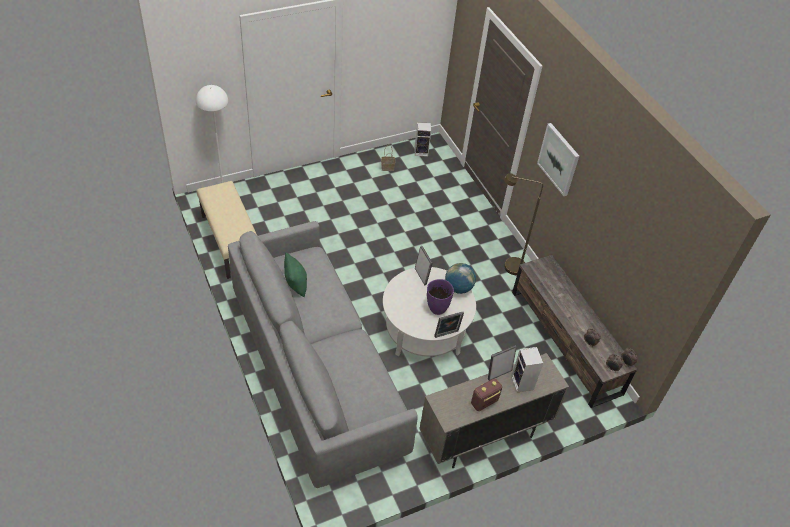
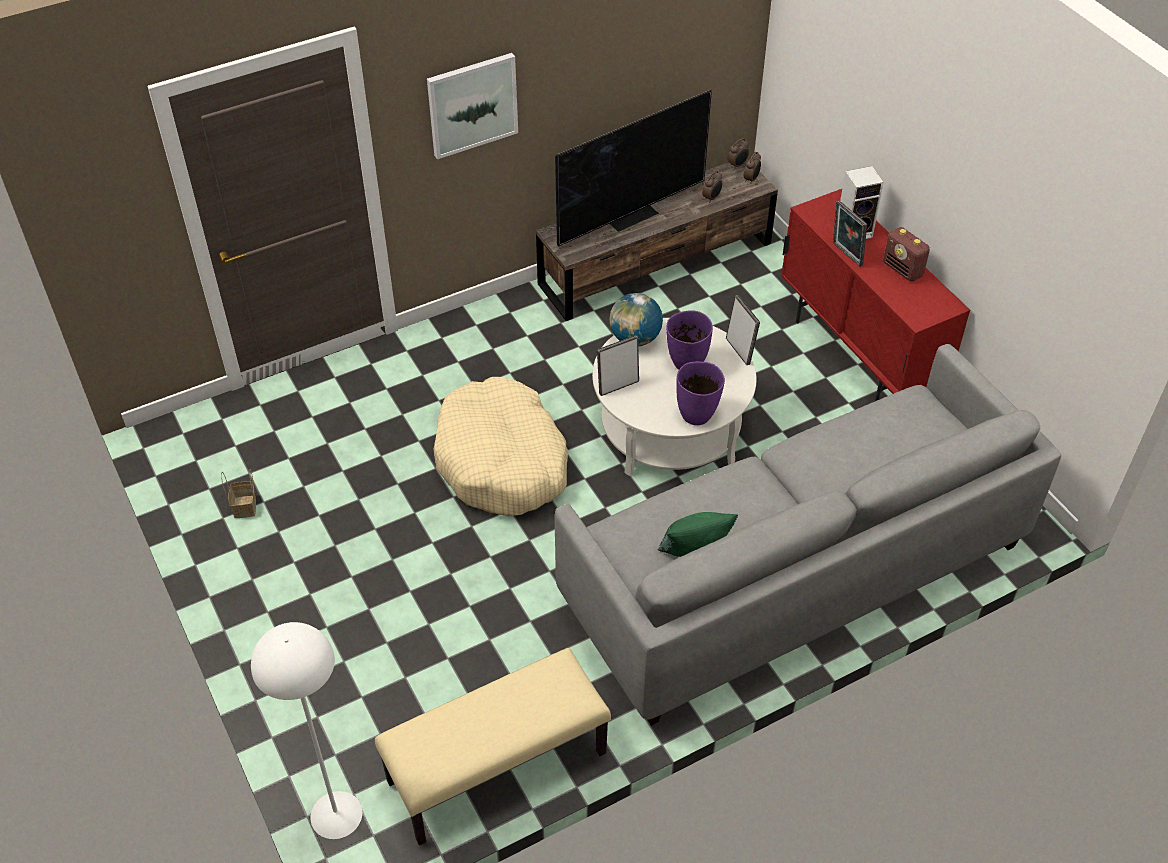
camera: 90 degrees left, 0 degrees up
speaker [415,122,431,157] -> none
beige cabinet [419,353,569,468] -> red cabinet [781,189,970,401]
brown floor lamp [504,173,543,275] -> none
none -> beige dog bed [433,377,568,516]
none -> television [555,90,712,247]
none -> purple vase [676,362,725,425]

